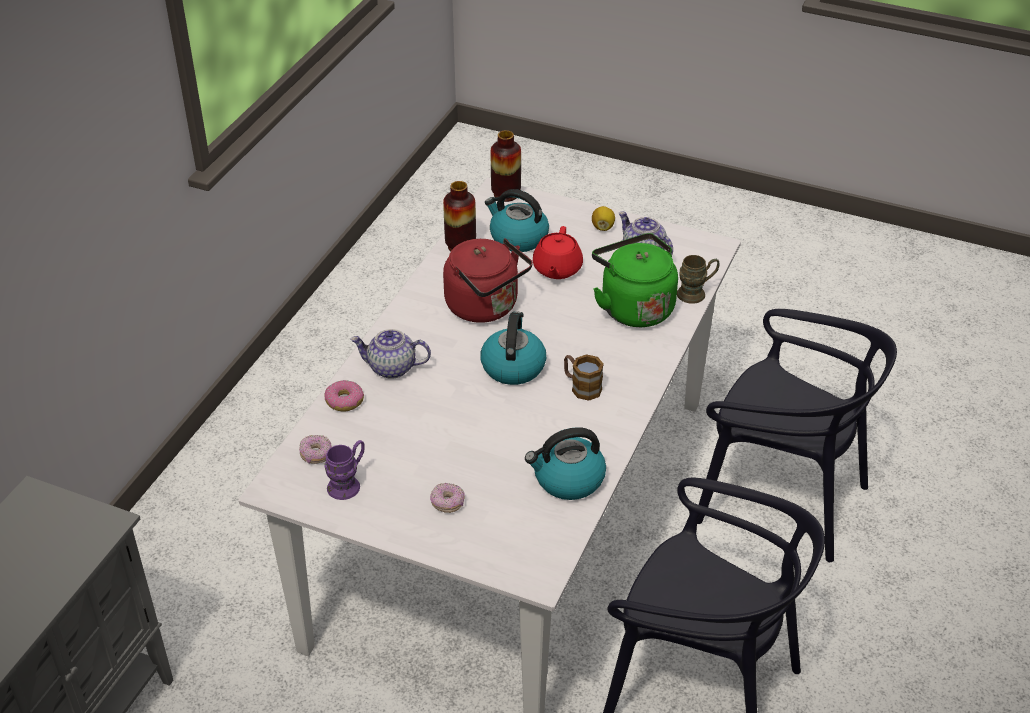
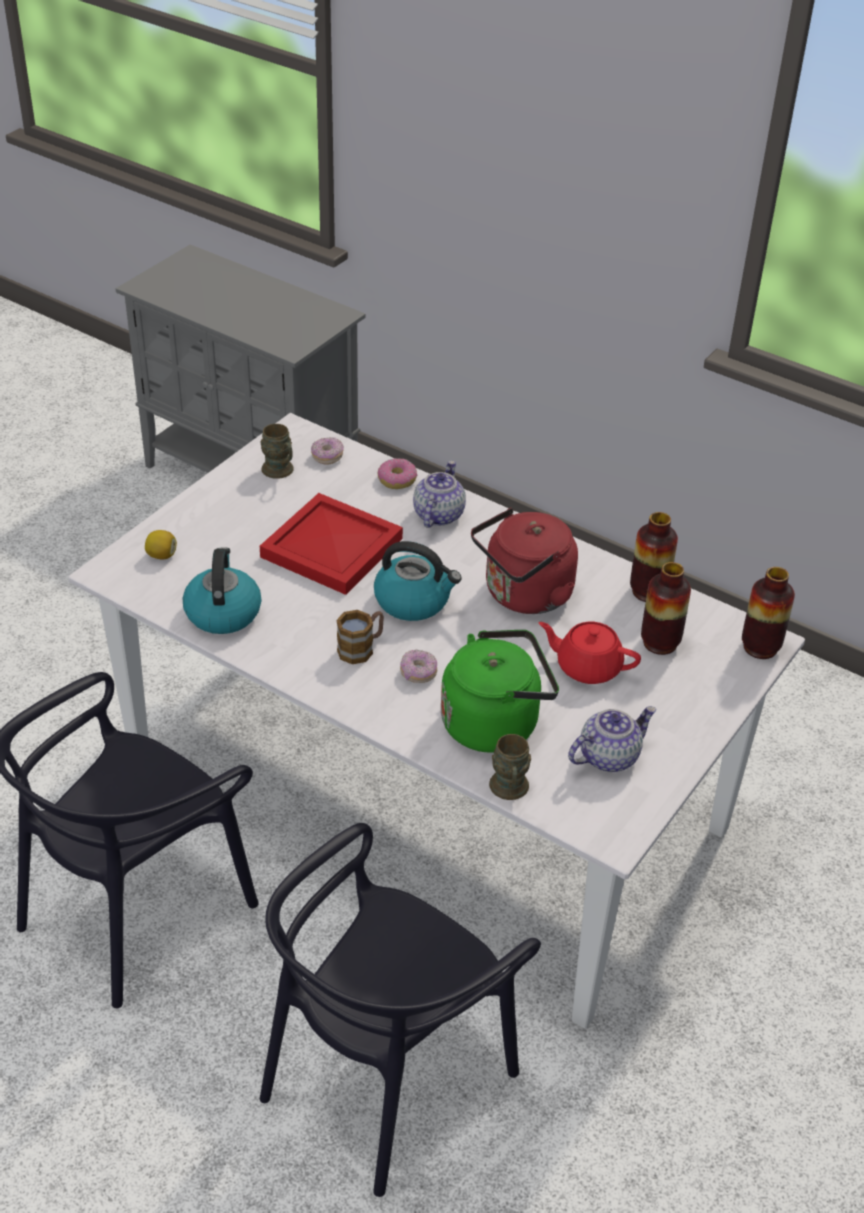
camera: 100 degrees right, 0 degrees up
purple mug [324,440,365,500] -> brown mug [260,424,294,479]
donut [430,483,465,513] -> donut moved to [400,650,437,683]
kettle [485,189,549,252] -> vase [641,562,691,655]
lemon [592,206,615,231] -> lemon moved to [145,530,177,559]
none -> red tray [260,493,403,595]

